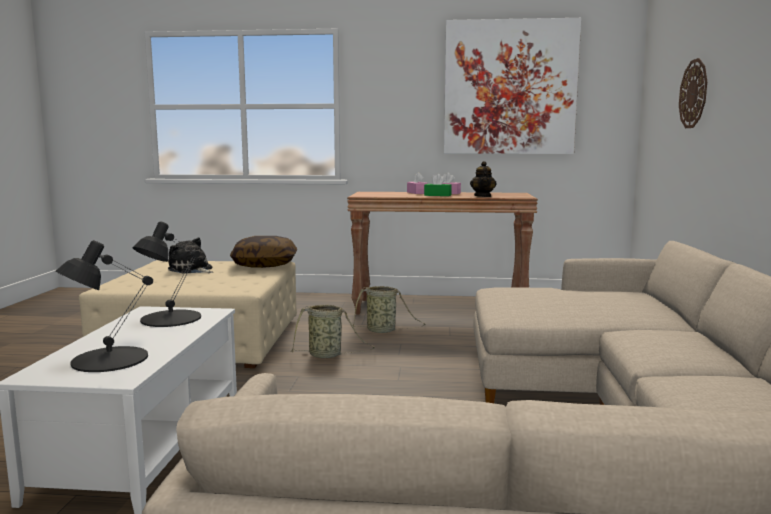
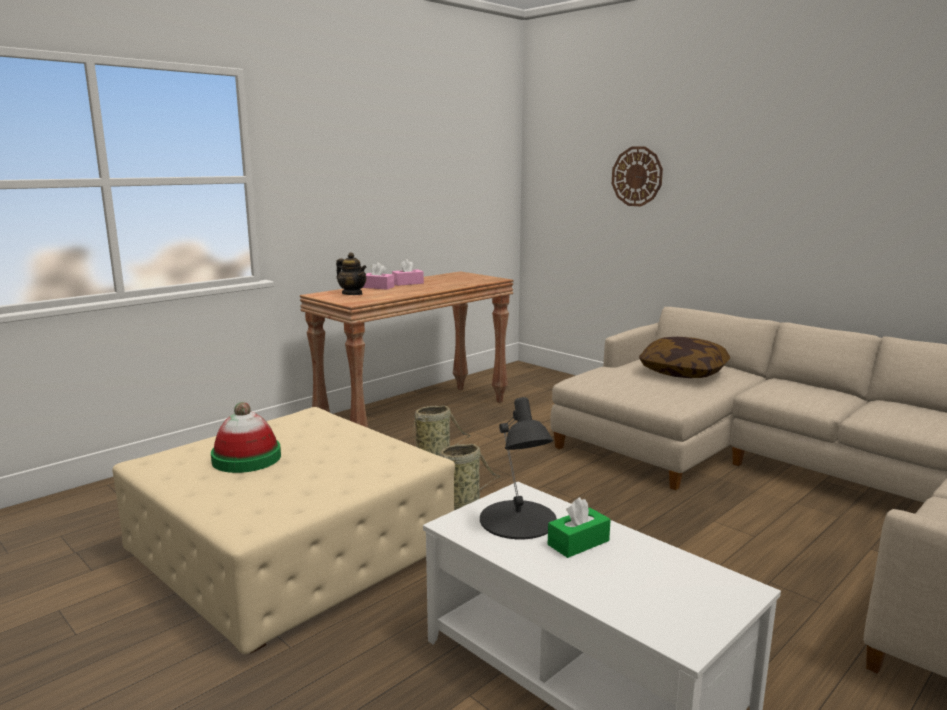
camera: 50 degrees left, 5 degrees up
black table lamp [55,240,153,372] -> none
plush toy [168,237,213,274] -> hat [211,402,281,473]
pillow [230,236,297,268] -> pillow moved to [639,337,730,378]
green tissue box [424,174,452,196] -> green tissue box moved to [548,497,611,558]
picture [444,18,581,154] -> none
teapot [470,161,496,197] -> teapot moved to [336,252,367,295]

